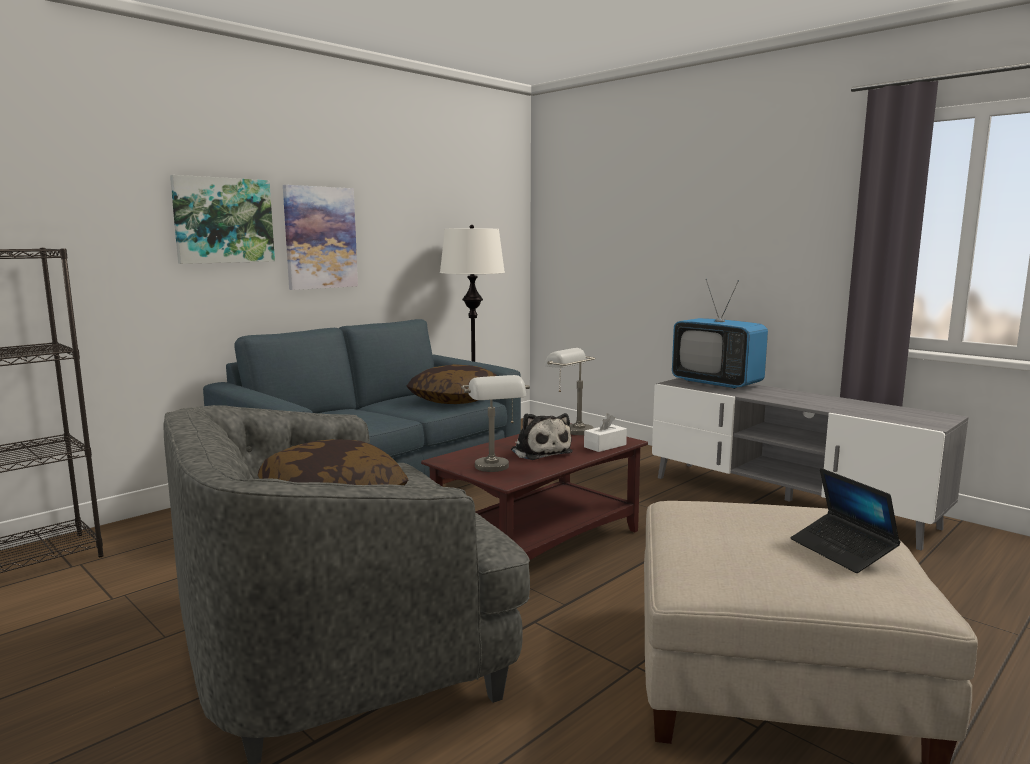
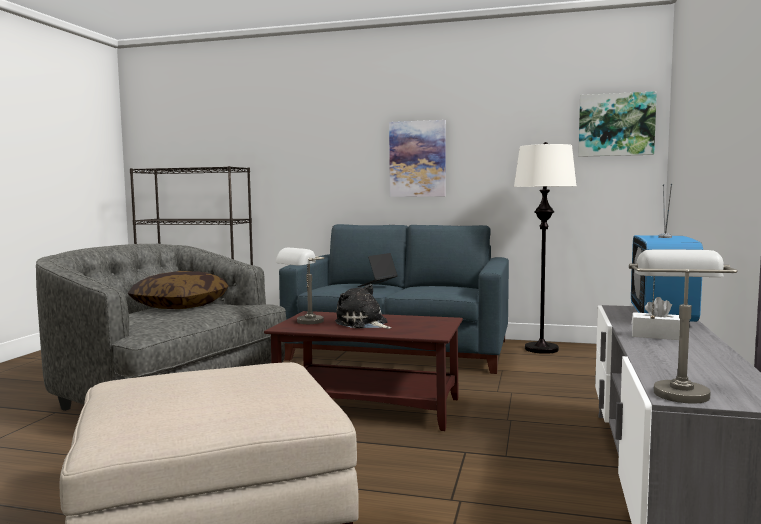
camera: 60 degrees right, 5 degrees down
picture [170,175,275,264] -> picture moved to [578,91,657,157]
pillow [406,364,497,404] -> none
plush toy [511,413,572,460] -> plush toy turned 105 degrees clockwise [335,284,392,329]
grey table lamp [544,348,595,435] -> grey table lamp moved to [629,249,738,404]
white tissue box [584,413,627,452] -> white tissue box moved to [632,297,680,340]
laptop [791,468,901,573] -> laptop moved to [358,253,398,287]

